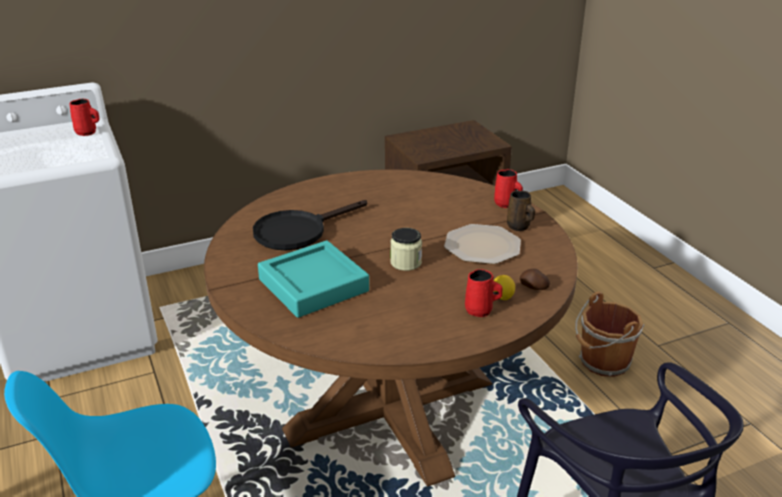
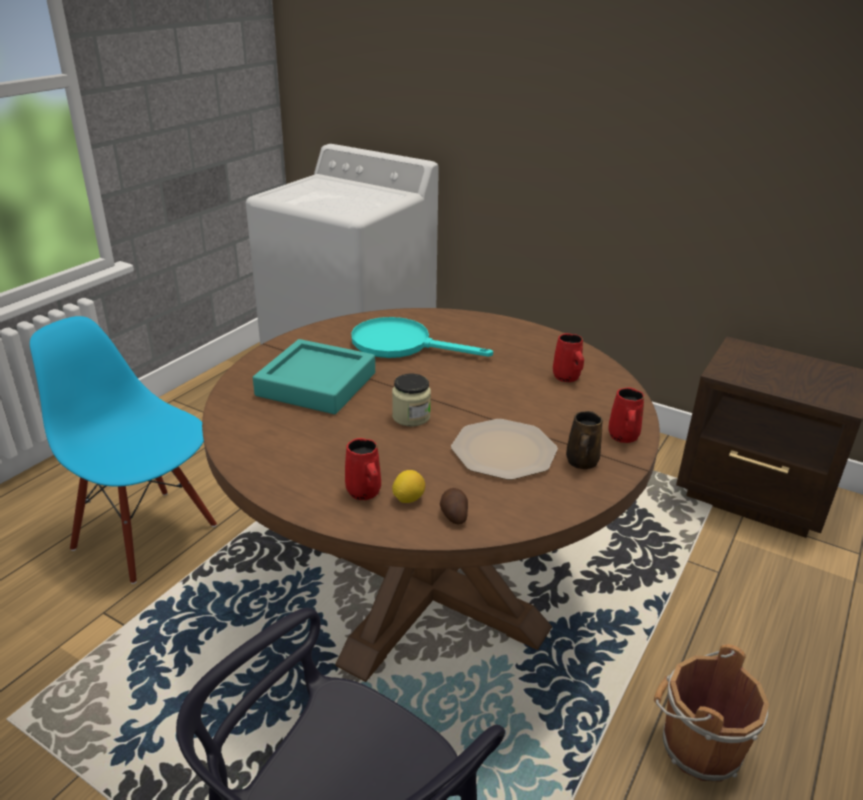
camera: 55 degrees right, 0 degrees up
red mug [69,99,100,136] -> red mug moved to [553,333,584,382]
black frying pan [253,200,367,250] -> turquoise frying pan [351,317,493,358]

